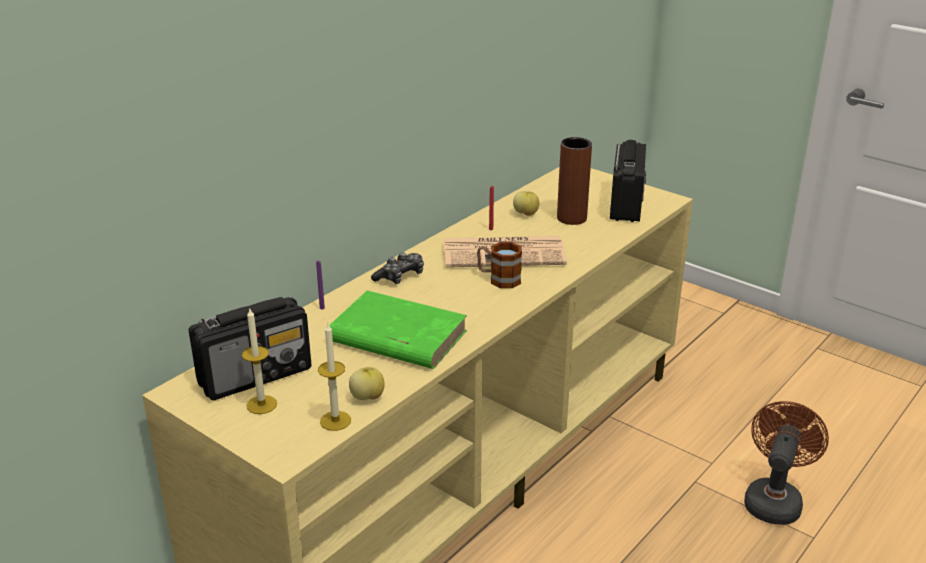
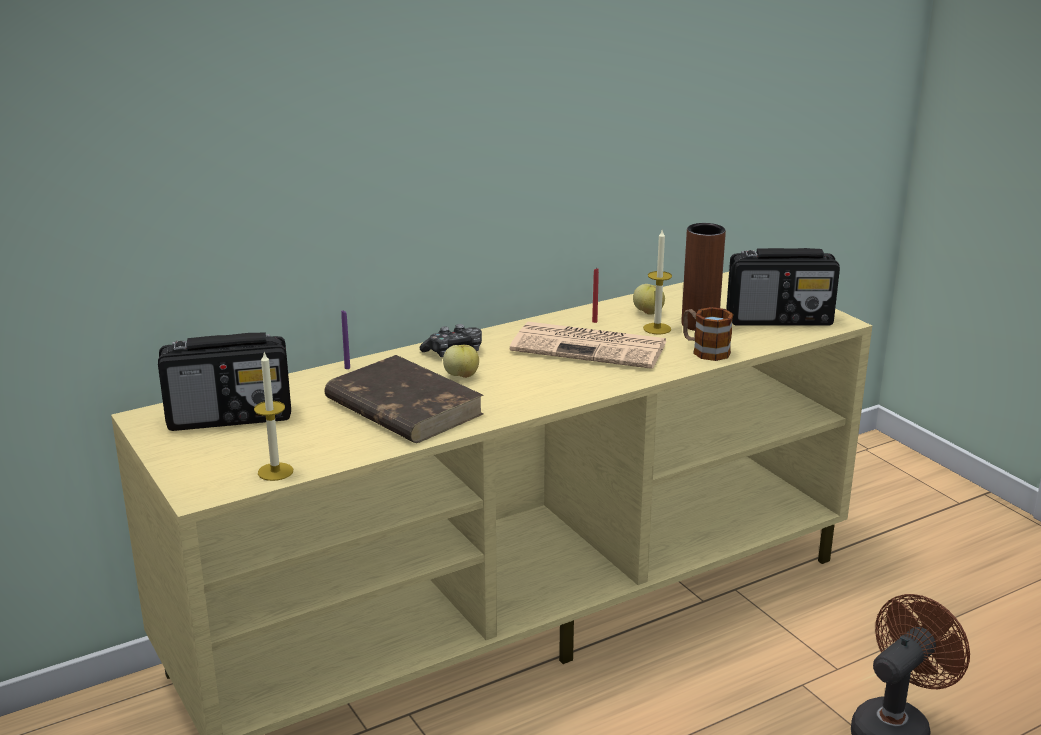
camera: 20 degrees right, 5 degrees down
candle [242,307,277,414] -> candle moved to [643,230,672,334]
green book [329,291,467,369] -> brown book [324,355,484,443]
apple [349,367,385,400] -> apple moved to [443,345,479,378]
mug [477,242,522,288] -> mug moved to [683,307,734,361]
radio [610,140,646,222] -> radio turned 60 degrees clockwise [726,248,840,326]

